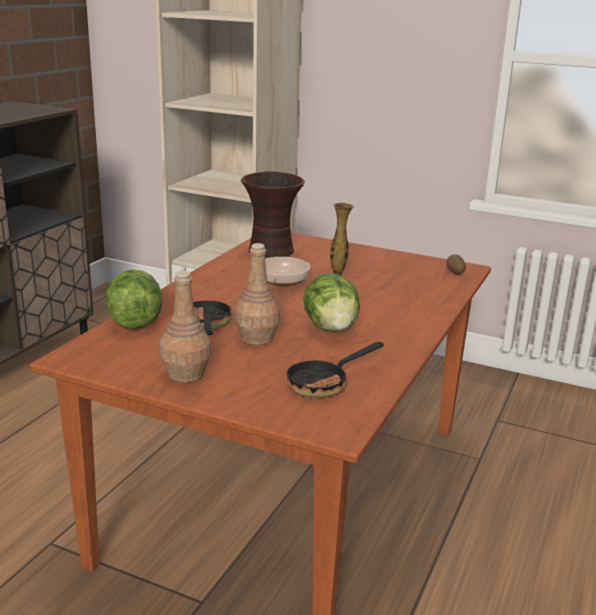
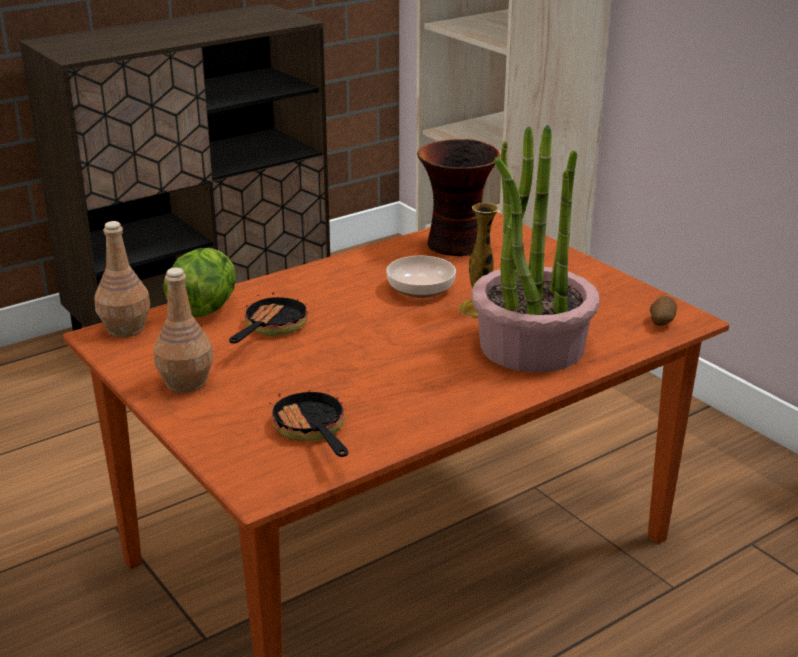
camera: 30 degrees right, 5 degrees up
brown bottle [234,243,280,345] -> brown bottle moved to [94,221,150,337]
frying pan [287,342,384,397] -> frying pan turned 75 degrees clockwise [269,383,348,457]
lettuce [303,273,360,332] -> none
none -> potted plant [471,125,599,373]

